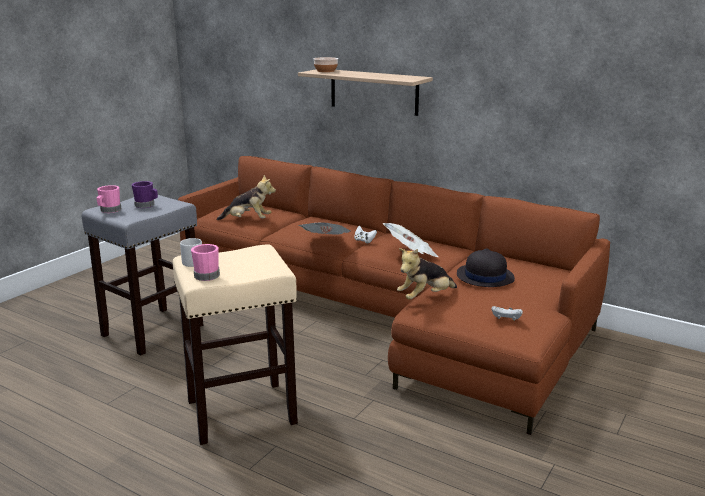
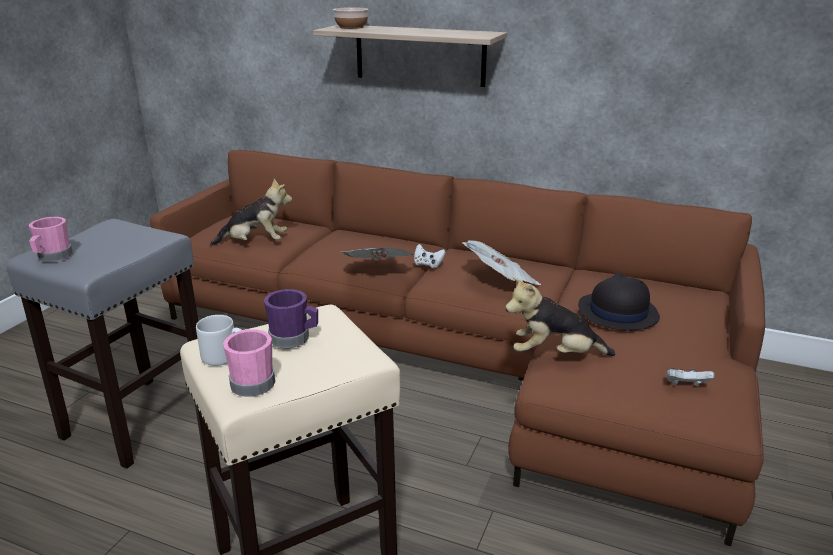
camera: 10 degrees left, 5 degrees up
purple mug [132,181,158,208] -> purple mug moved to [264,289,318,348]
plush toy [397,248,457,300] -> plush toy turned 45 degrees clockwise [505,277,615,356]

